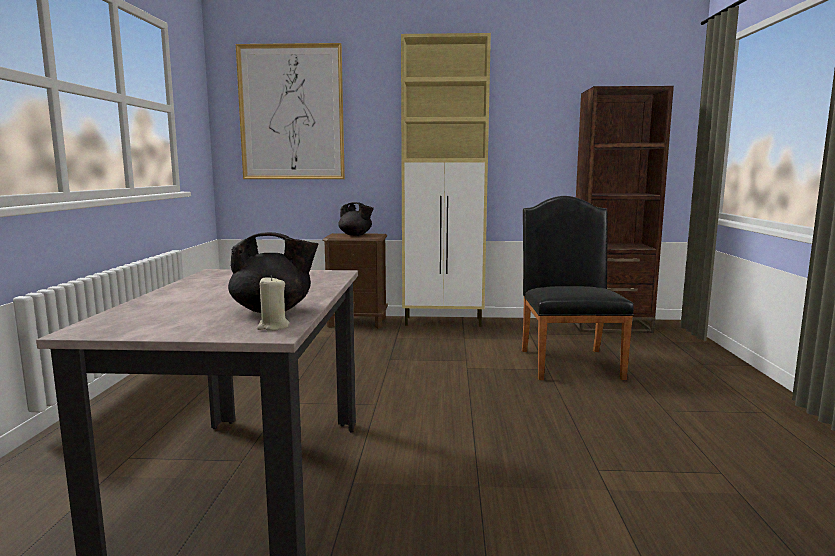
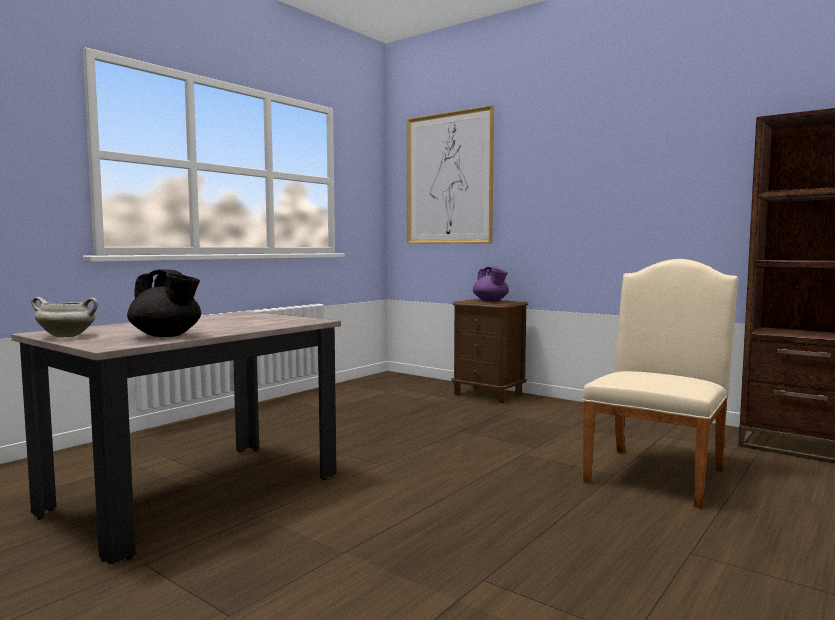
camera: 35 degrees right, 5 degrees down
beige candle [257,276,290,331] -> none
black teapot [338,202,374,236] -> purple teapot [473,267,509,302]
beige cabinet [401,33,491,327] -> none
black chair [522,196,634,380] -> beige chair [582,259,738,509]
none -> white cooking pot [31,297,98,338]

